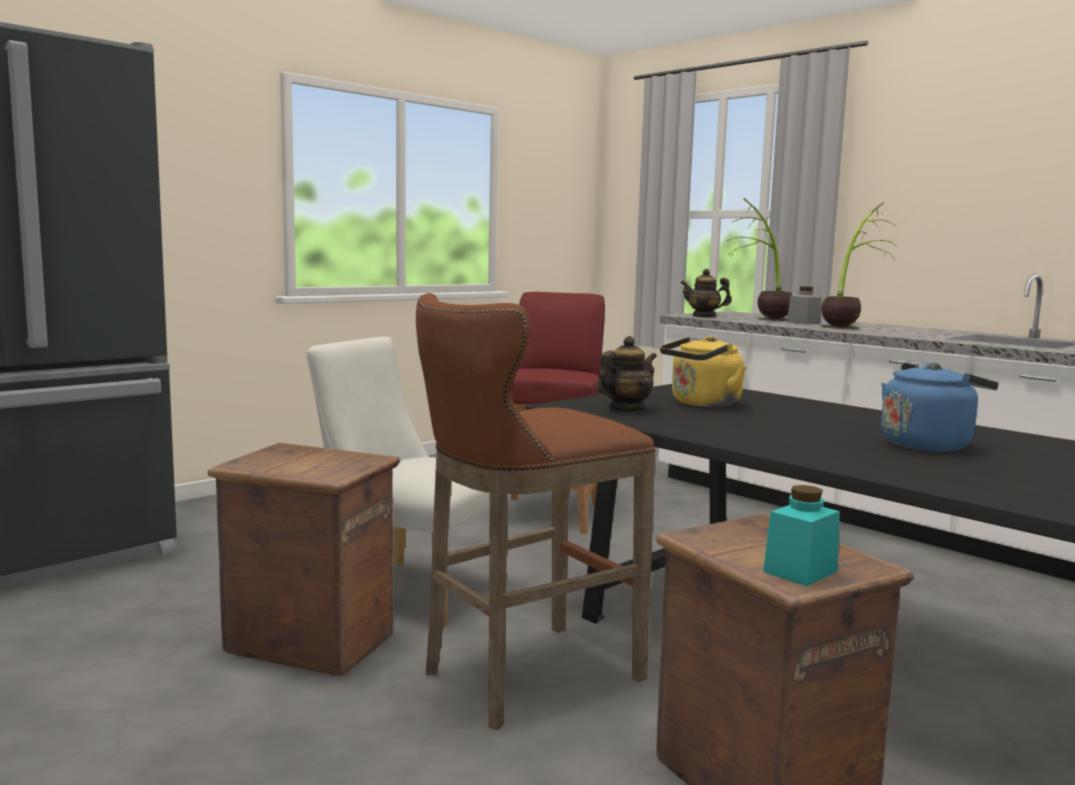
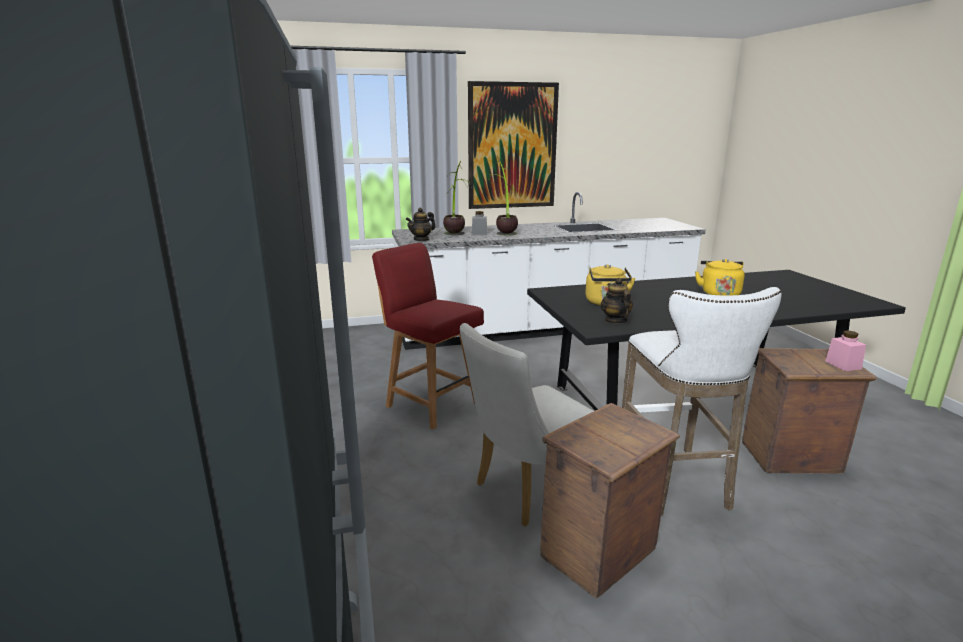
camera: 60 degrees left, 10 degrees up
brown stool [416,293,656,730] -> white stool [622,287,782,516]
turquoise jar [763,485,840,586] -> pink jar [825,330,866,371]
blue kettle [881,362,999,452] -> yellow kettle [695,259,745,295]
none -> picture [468,81,559,209]

